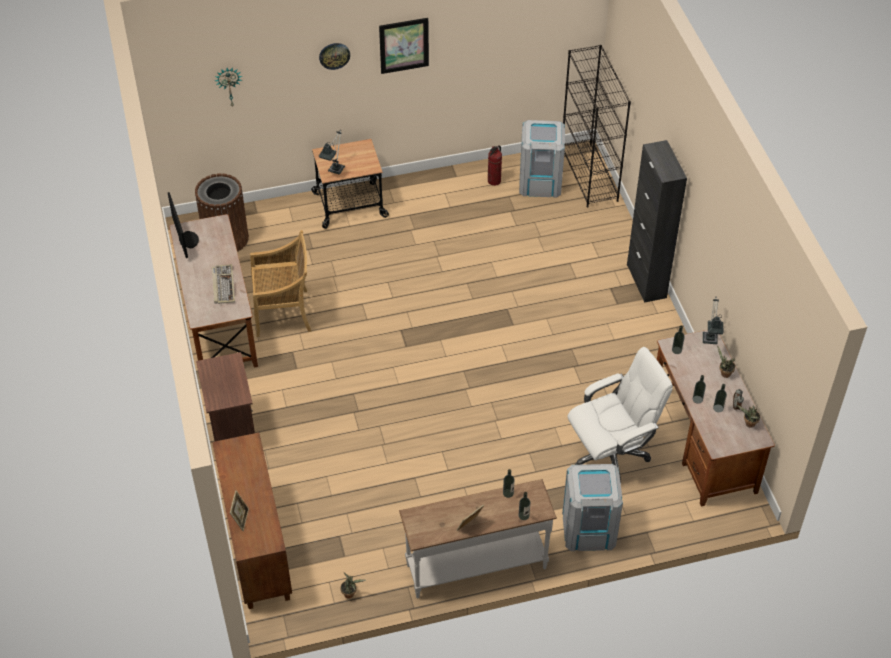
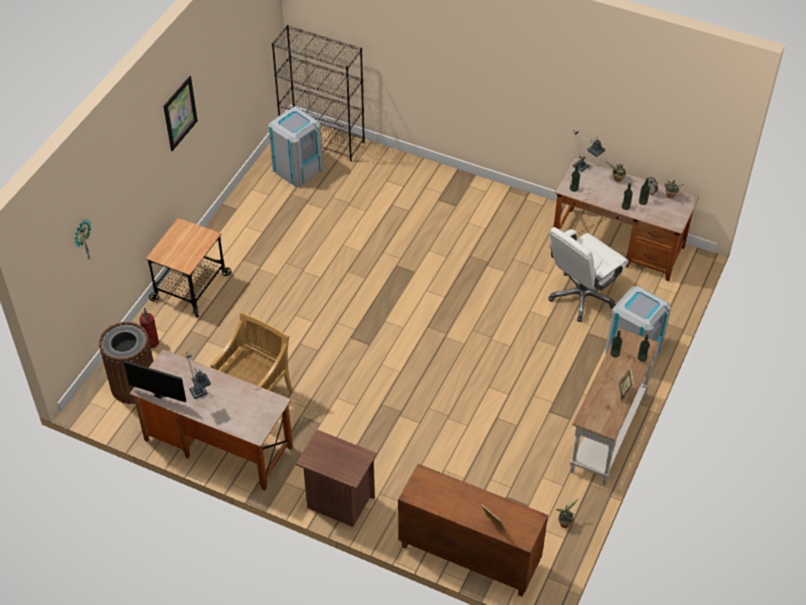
camera: 50 degrees left, 0 degrees up
keyboard [212,264,235,304] -> none
wall clock [319,43,350,70] -> none
table lamp [319,130,345,174] -> table lamp moved to [186,353,211,399]
fire extinguisher [488,145,502,186] -> fire extinguisher moved to [140,308,159,348]
white office chair [567,347,673,483] -> white office chair turned 150 degrees counterclockwise [548,227,629,322]
black cabinet [627,140,687,303] -> none

